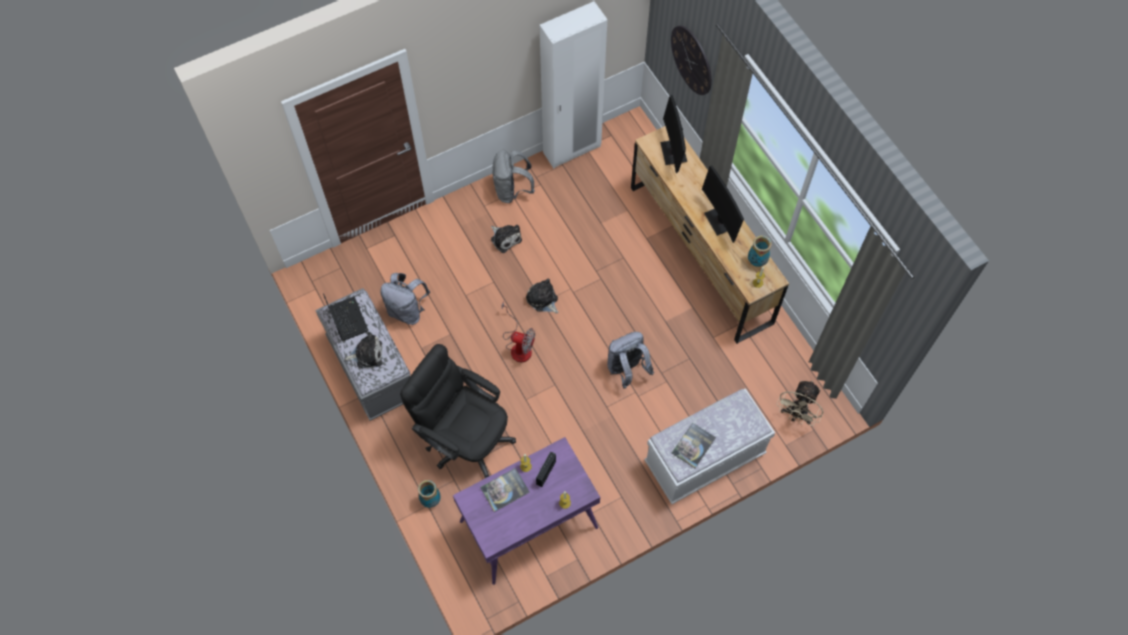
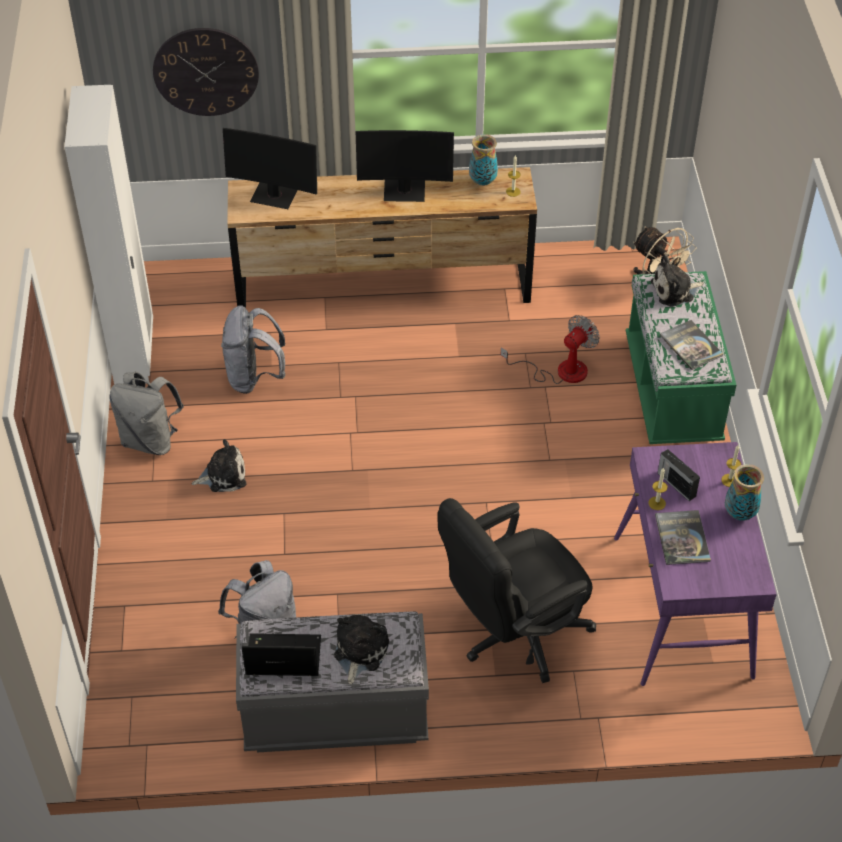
camera: 65 degrees left, 15 degrees down
vase [418,480,441,508] -> vase moved to [725,464,764,521]
fan [502,301,535,362] -> fan moved to [501,315,600,384]
plush toy [526,278,559,313] -> plush toy moved to [650,255,704,307]
grey backpack [607,332,654,389] -> grey backpack moved to [221,305,286,394]
white bench [644,388,775,504] -> green bench [626,271,736,444]

